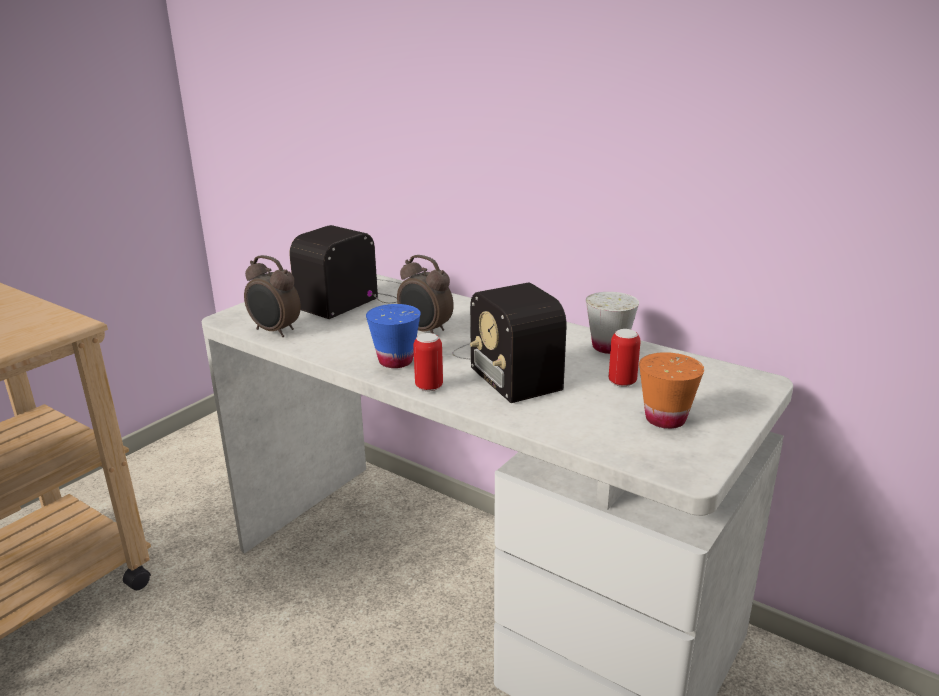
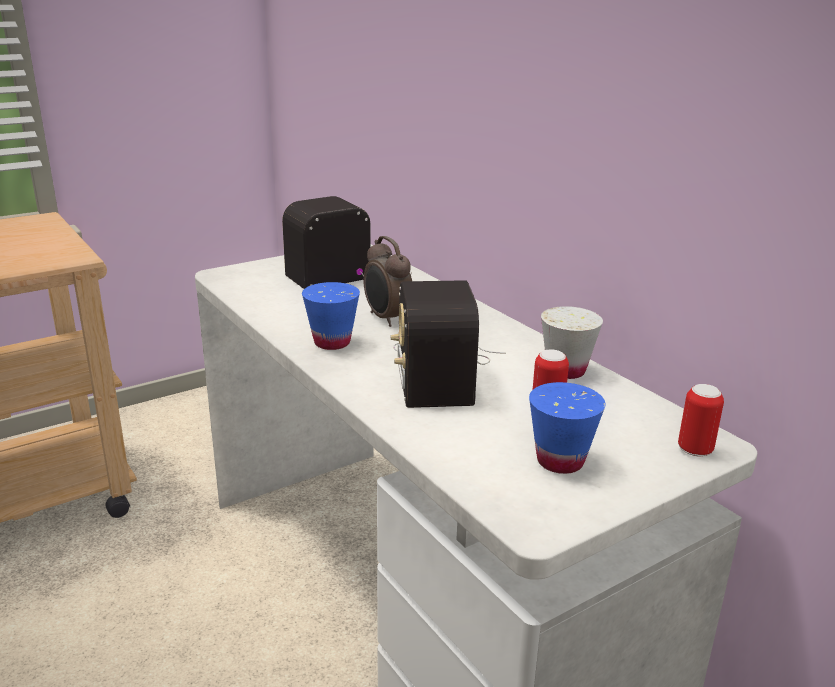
camera: 20 degrees right, 0 degrees up
alarm clock [244,255,301,337] -> none
can [413,333,443,391] -> can moved to [678,384,724,456]
orange cup [639,352,704,429] -> blue cup [529,382,606,474]

